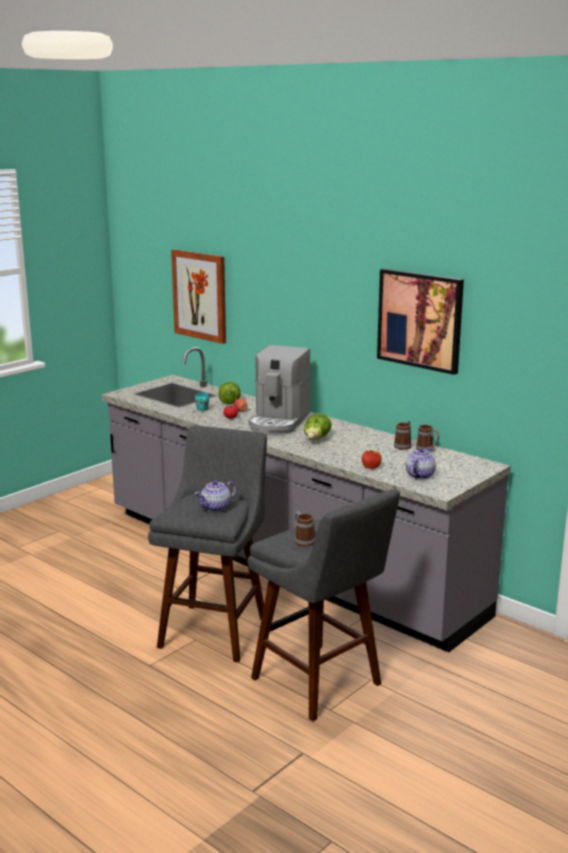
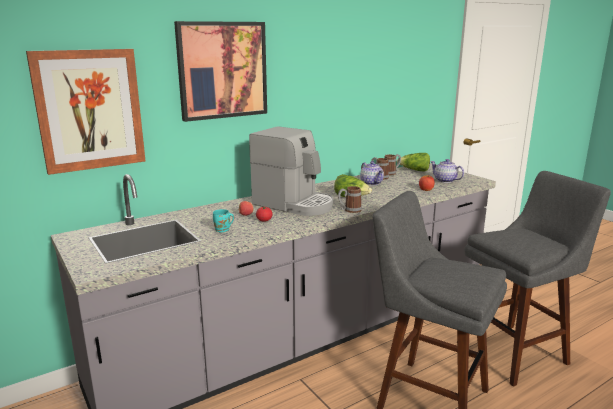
camera: 75 degrees left, 0 degrees up
teapot [194,480,236,512] -> teapot moved to [360,161,384,186]
lettuce [218,382,241,404] -> lettuce moved to [397,153,430,172]
mug [294,511,315,547] -> mug moved to [338,186,362,213]
picture [377,268,464,375] -> picture moved to [174,21,267,122]

